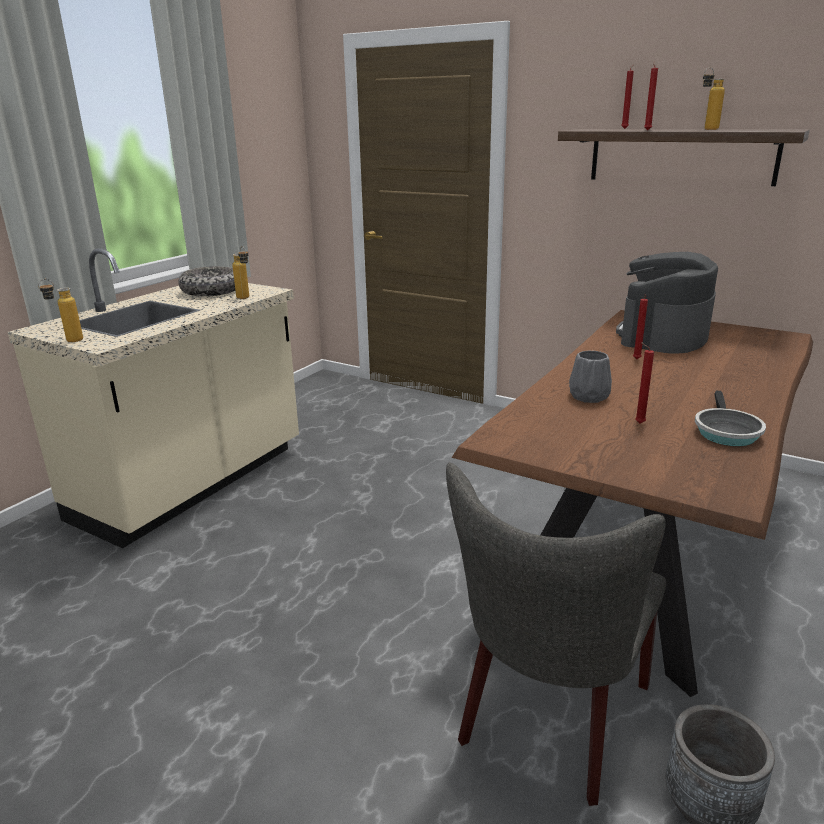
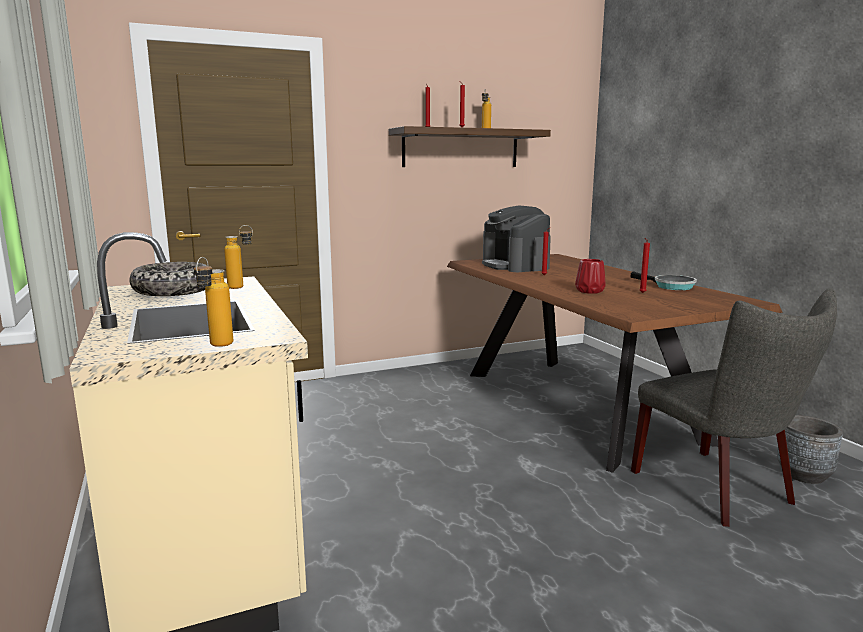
camera: 55 degrees left, 10 degrees down
grey vase [569,350,612,403] -> red vase [575,259,605,294]

